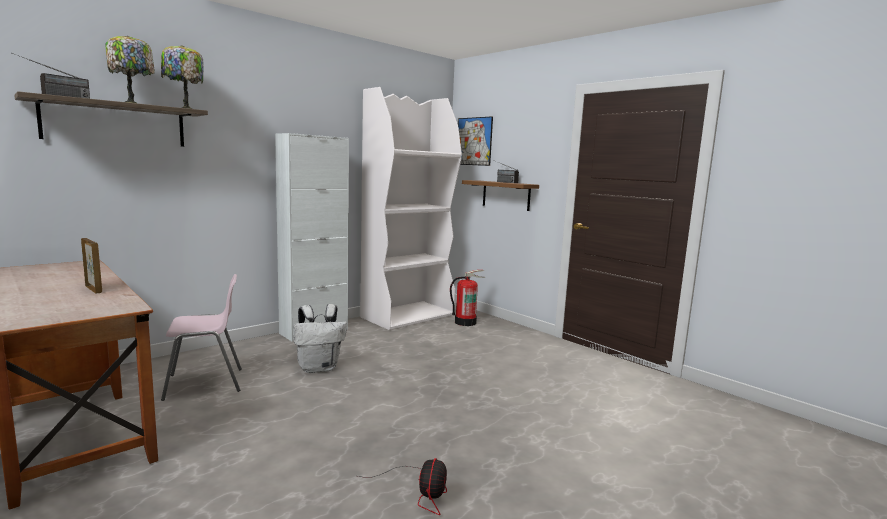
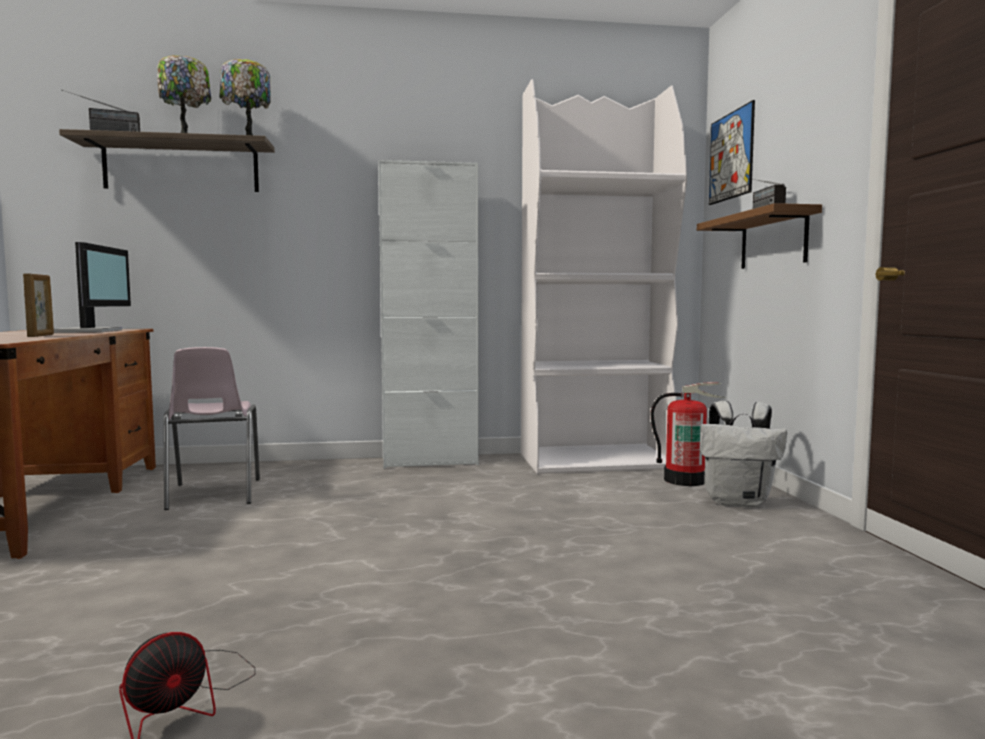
camera: 35 degrees right, 5 degrees down
pink chair [161,274,242,401] -> pink chair turned 60 degrees clockwise [163,347,260,510]
white backpack [294,304,347,373] -> white backpack moved to [700,401,787,507]
none -> monitor [54,242,131,332]

